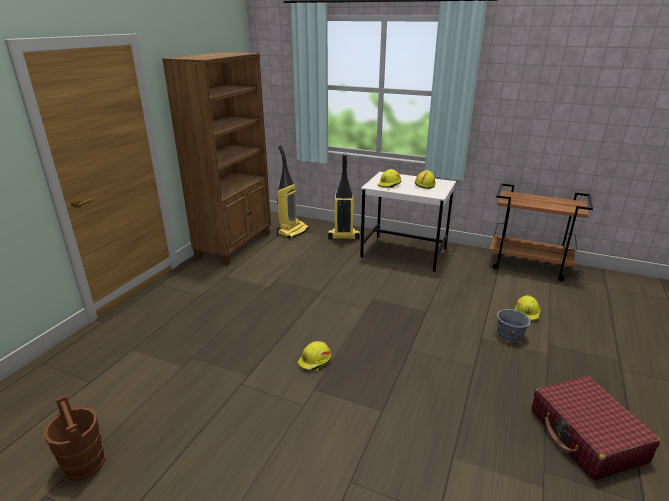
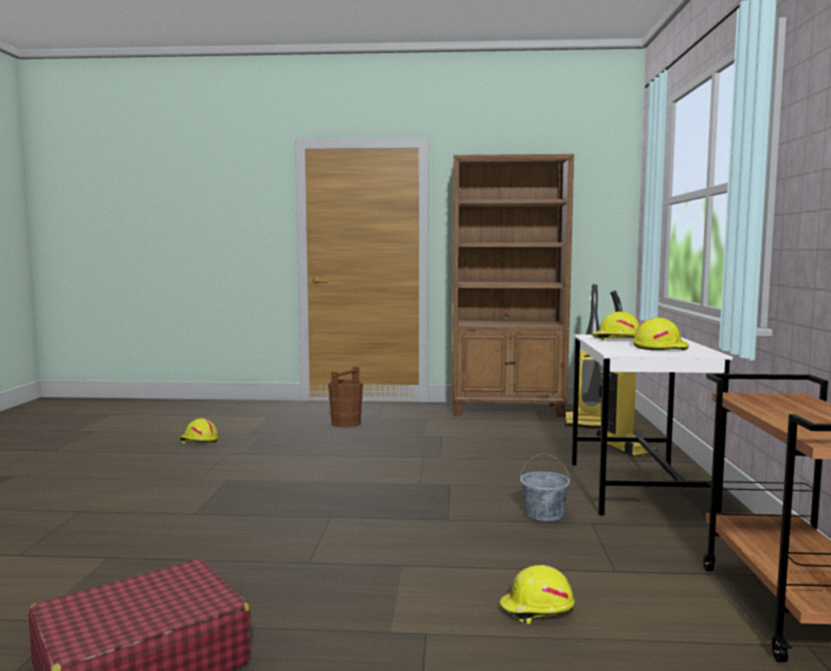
camera: 70 degrees right, 20 degrees down
brown bucket [44,395,105,481] -> brown bucket moved to [328,366,363,427]
yellow hard hat [298,341,332,372] -> yellow hard hat moved to [179,418,218,444]
grey bucket [497,308,531,342] -> grey bucket moved to [520,454,570,521]

